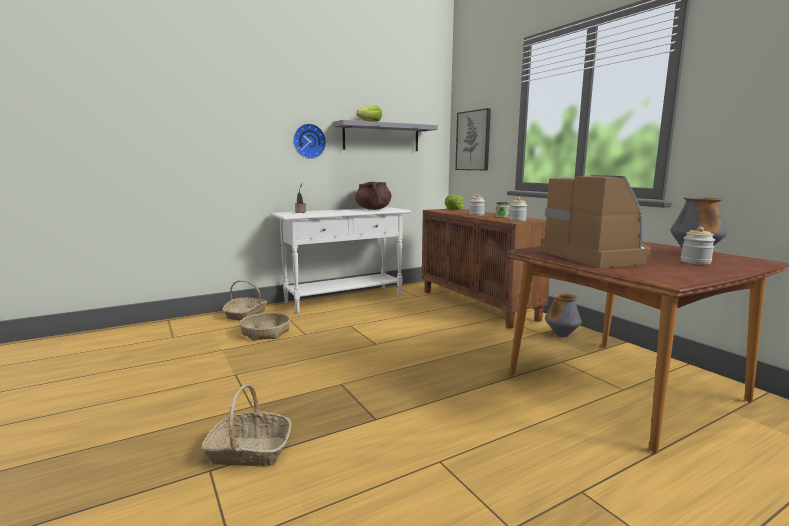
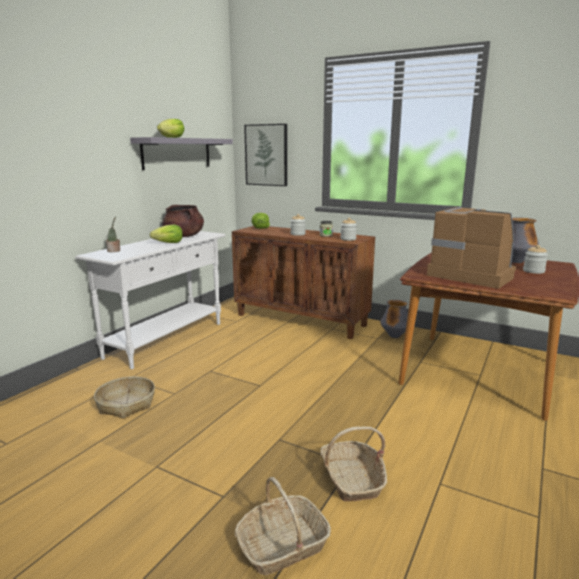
camera: 30 degrees left, 5 degrees up
basket [222,280,267,321] -> basket moved to [320,426,387,502]
wall clock [293,123,326,159] -> none
none -> lettuce [150,224,183,243]

